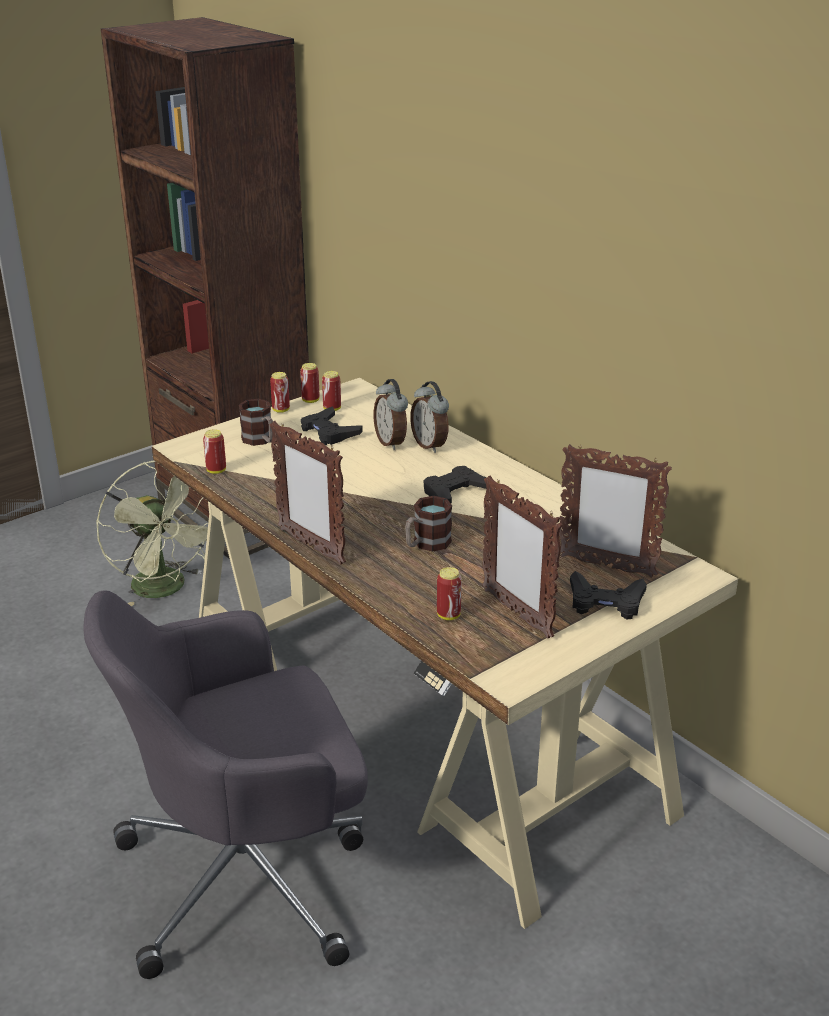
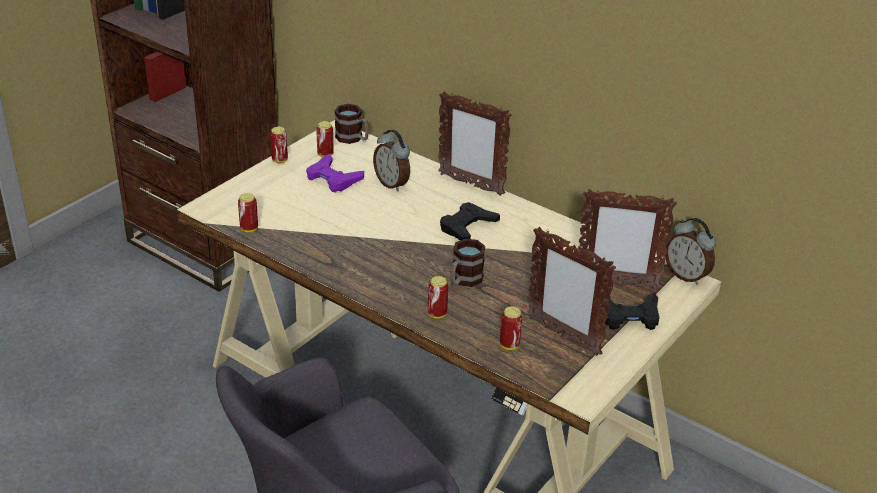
camera: 15 degrees left, 5 degrees up
green fan [96,460,208,606] -> none
mug [239,399,273,446] -> mug moved to [335,104,369,144]
picture frame [270,421,346,565] -> picture frame moved to [438,91,512,196]
can [300,363,319,403] -> can moved to [428,276,448,319]
black game controller [301,406,363,445] -> purple game controller [306,154,364,193]
alarm clock [410,381,449,453] -> alarm clock moved to [665,218,716,285]

